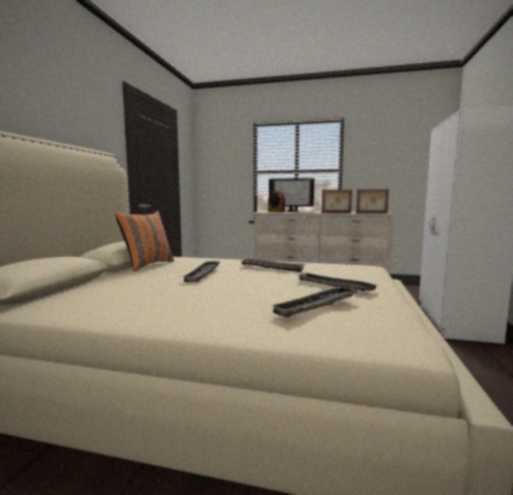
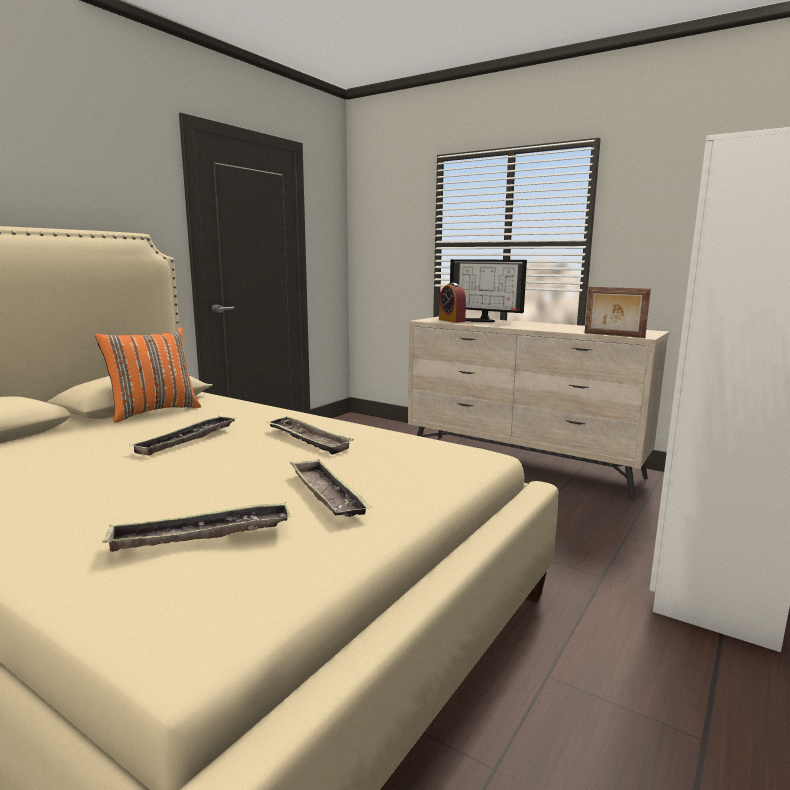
camera: 20 degrees right, 5 degrees up
picture frame [322,189,352,213] -> none

